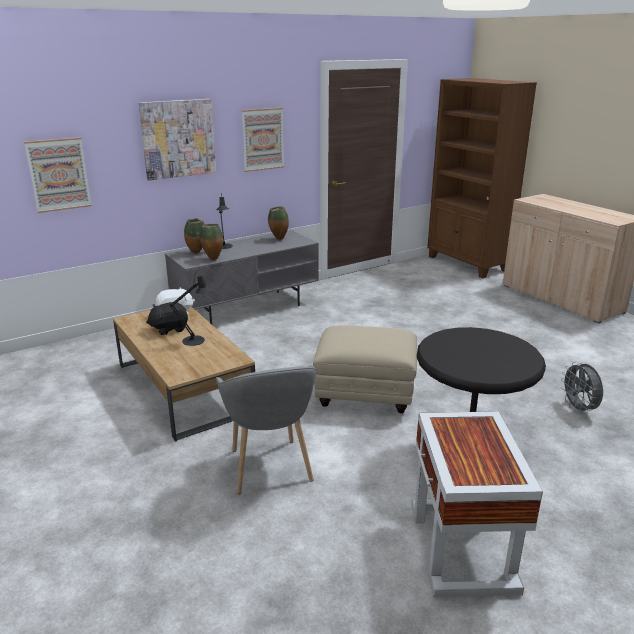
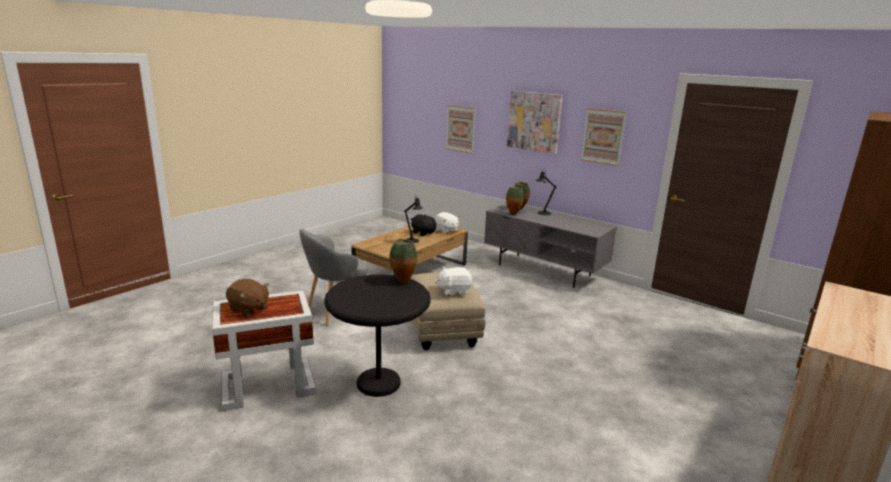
camera: 70 degrees right, 5 degrees down
vase [268,207,289,240] -> vase moved to [390,239,417,283]
grey fan [561,362,603,414] -> none
none -> brown plush toy [226,279,269,317]
none -> white plush toy [435,267,472,296]

